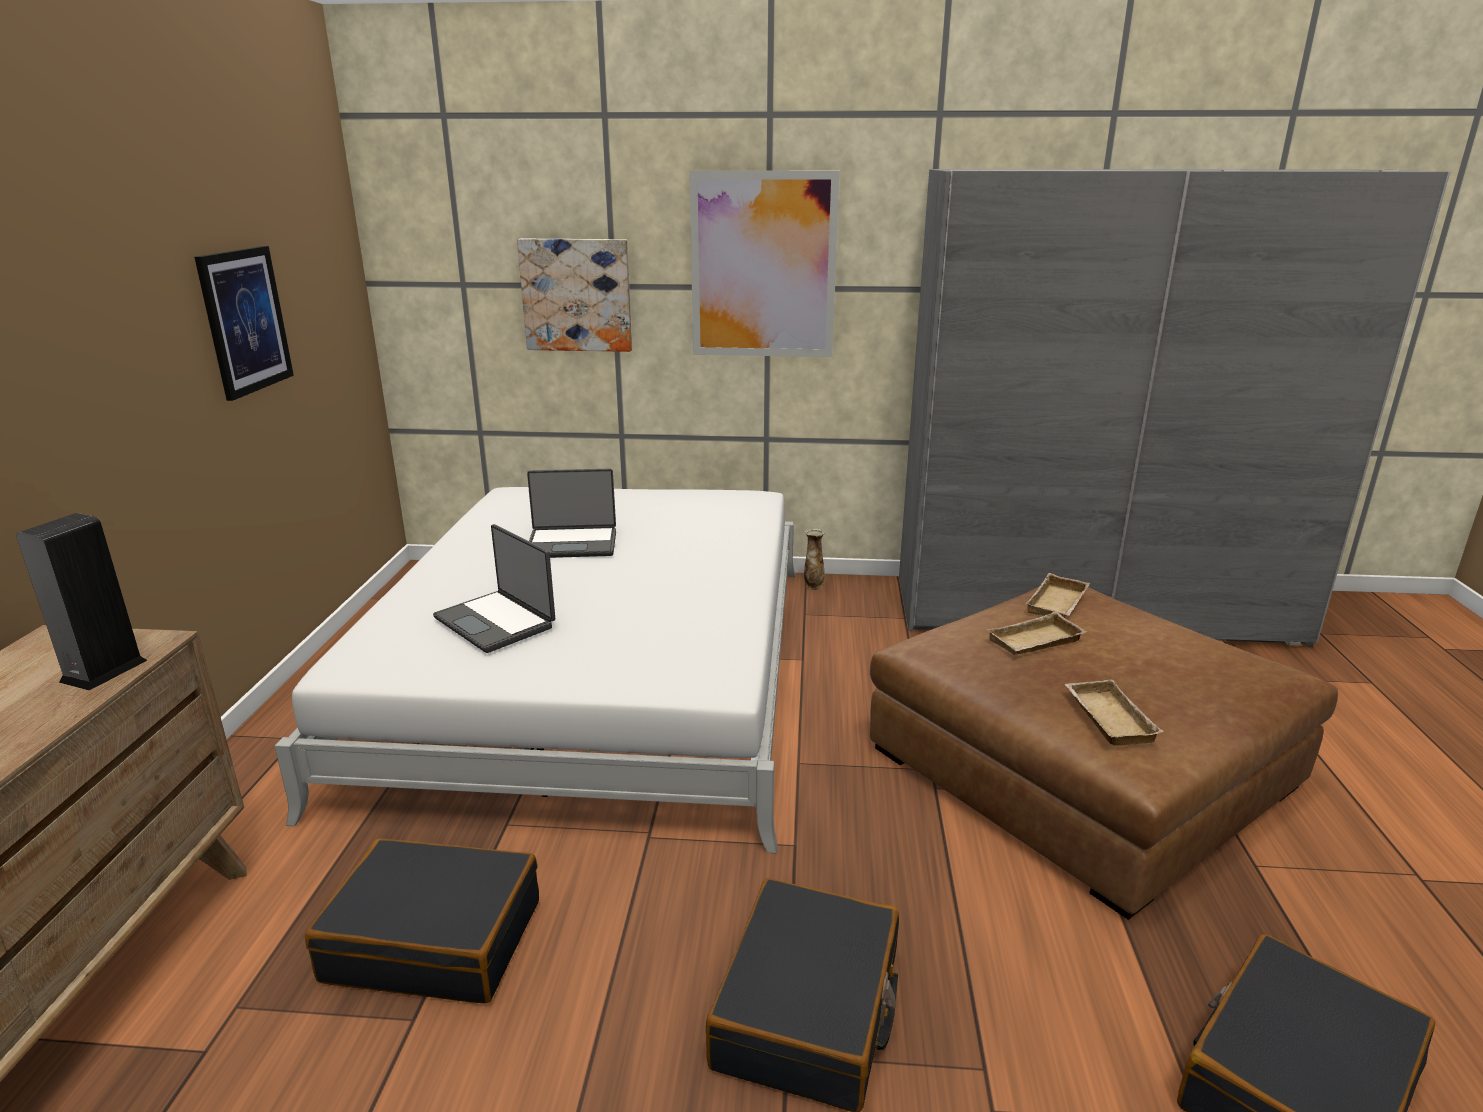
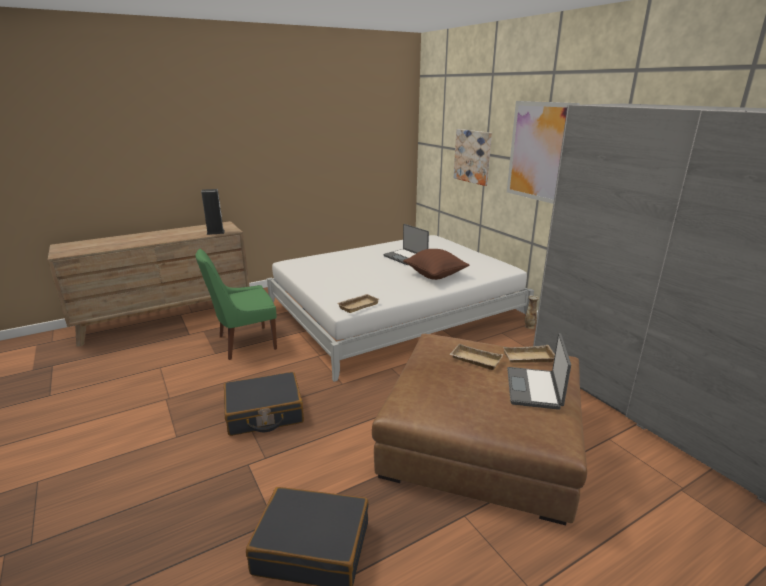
camera: 55 degrees right, 0 degrees up
picture [195,246,294,401] -> none
black suitcase [305,838,539,1004] -> green chair [195,249,277,360]
laptop [433,524,555,653] -> laptop moved to [507,333,571,410]
beige tray [1064,680,1164,746] -> beige tray moved to [337,294,379,313]
none -> brown pillow [403,249,469,280]

